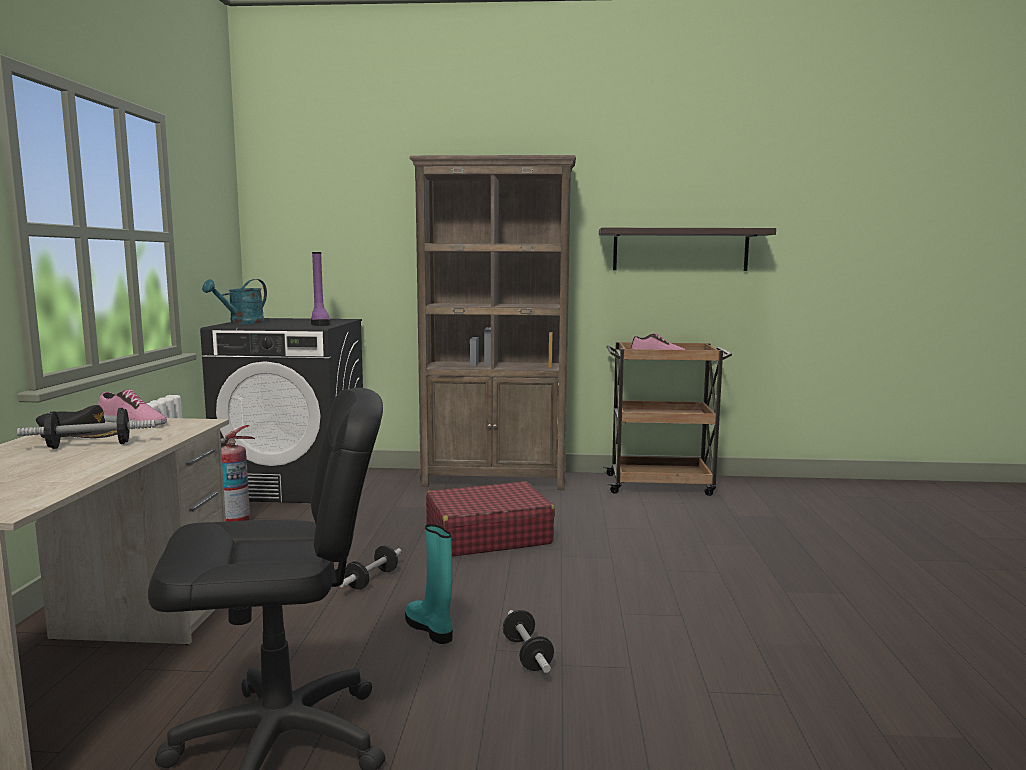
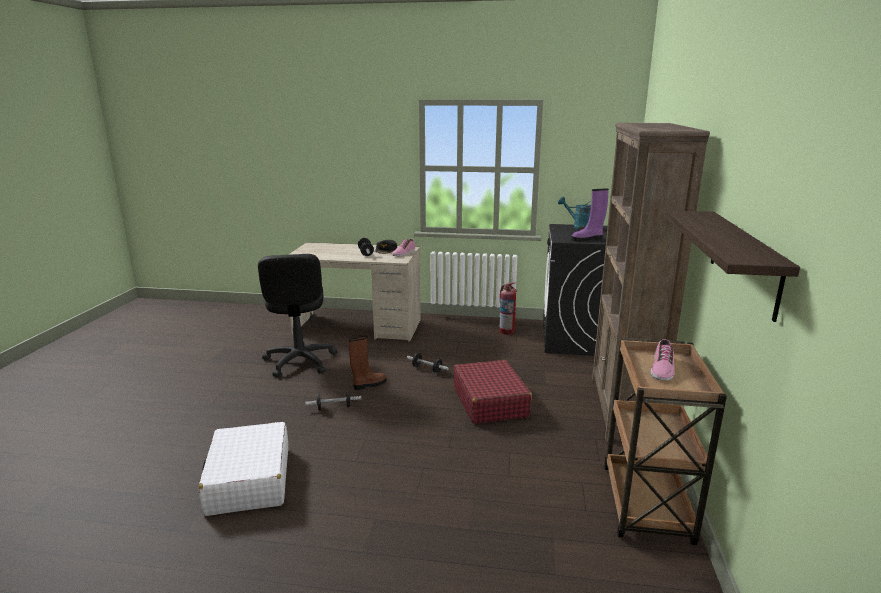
camera: 95 degrees right, 10 degrees up
turquoise boot [405,524,453,644] -> brown boot [349,336,387,390]
none -> white suitcase [199,422,288,516]

